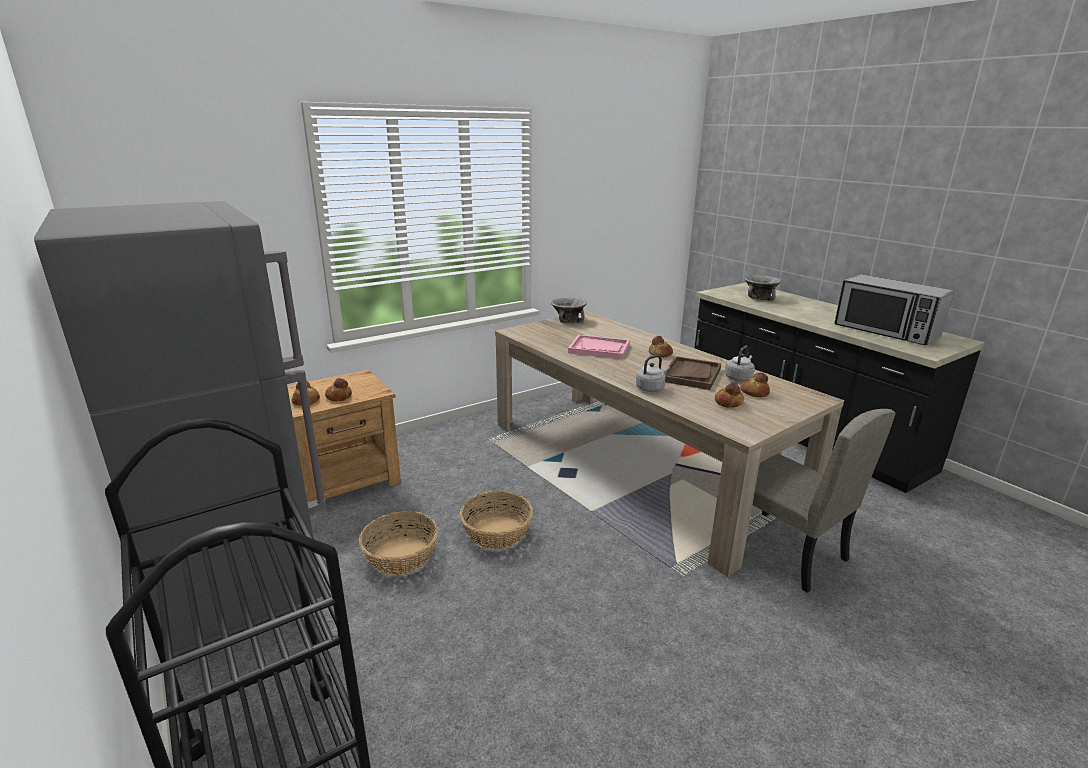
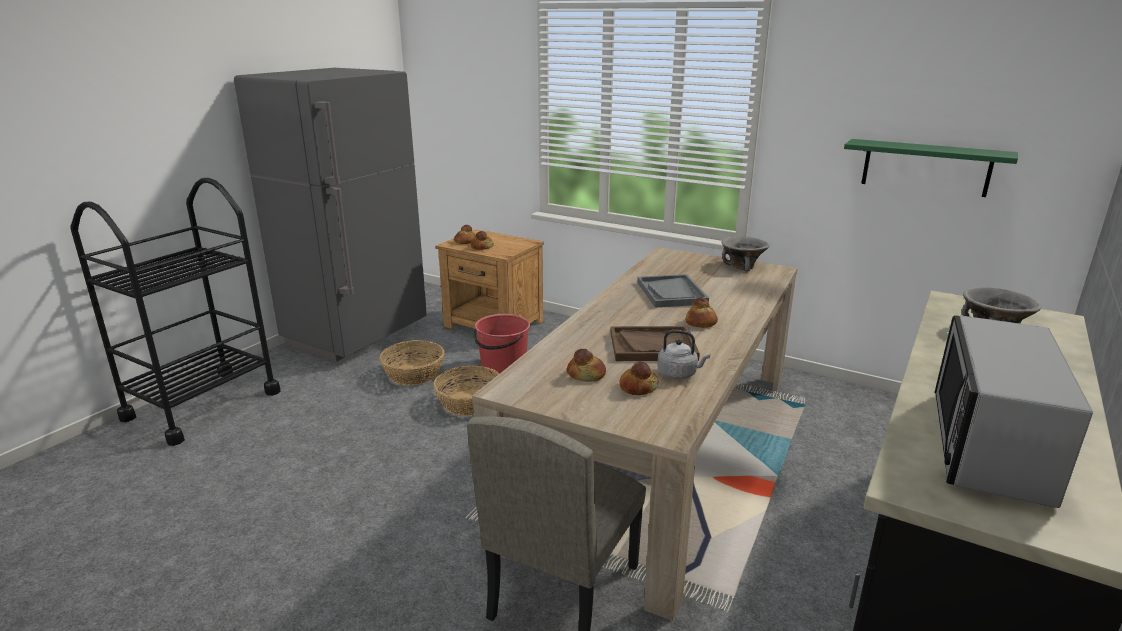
camera: 65 degrees right, 0 degrees up
pink tray [568,335,630,359] -> grey tray [637,274,709,308]
grey kettle [636,355,670,392] -> none
none -> red bucket [474,314,530,376]
none -> green shelf [844,139,1018,197]

